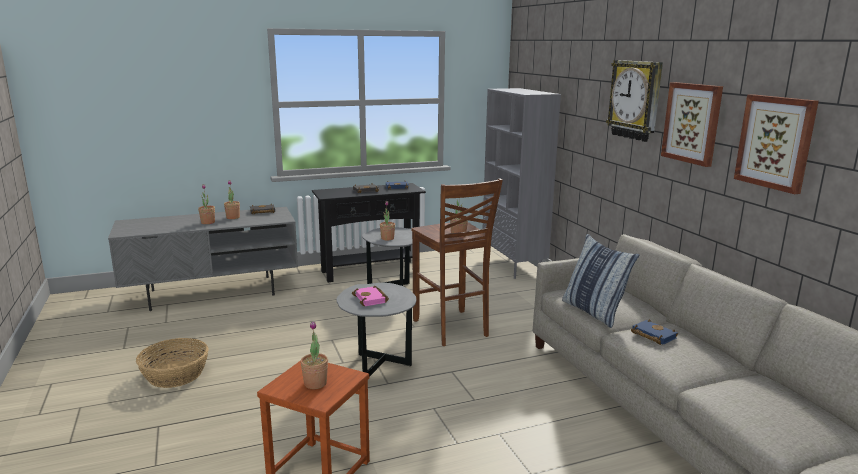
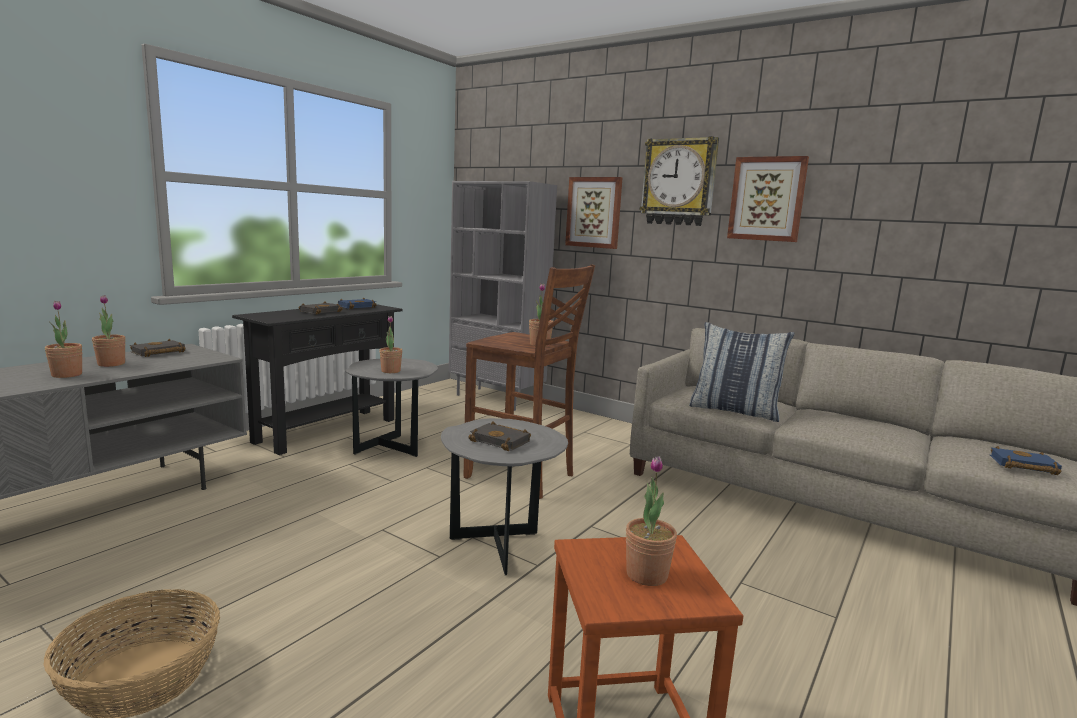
camera: 35 degrees left, 5 degrees down
pink book [352,286,389,306] -> black book [468,422,531,451]
blue book [631,320,678,345] -> blue book moved to [990,446,1062,475]
picture [734,94,819,194] -> picture moved to [565,177,623,249]

